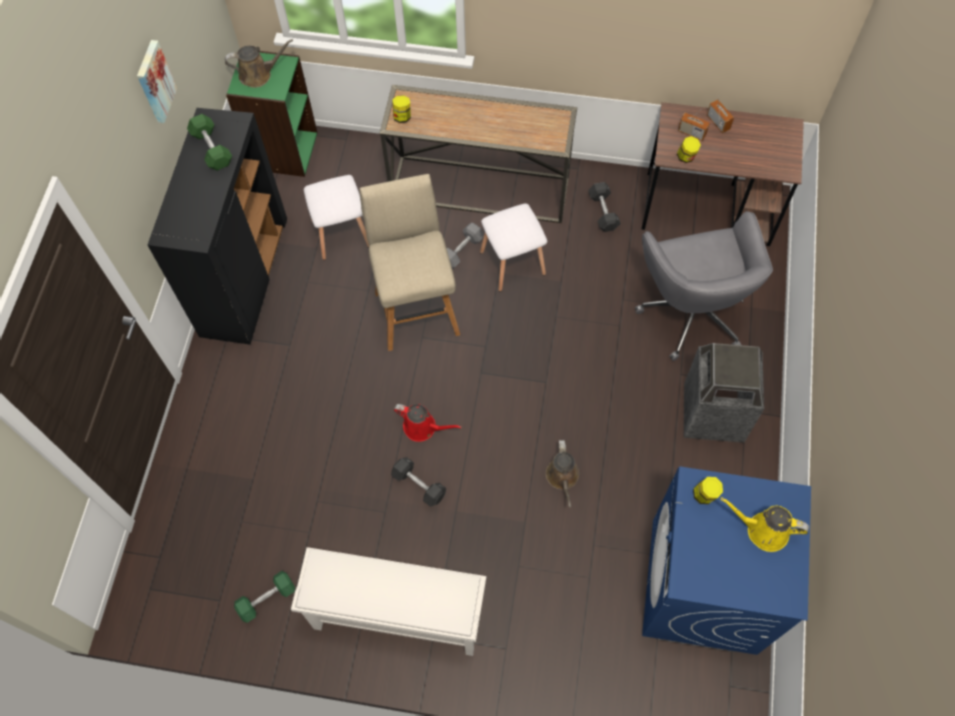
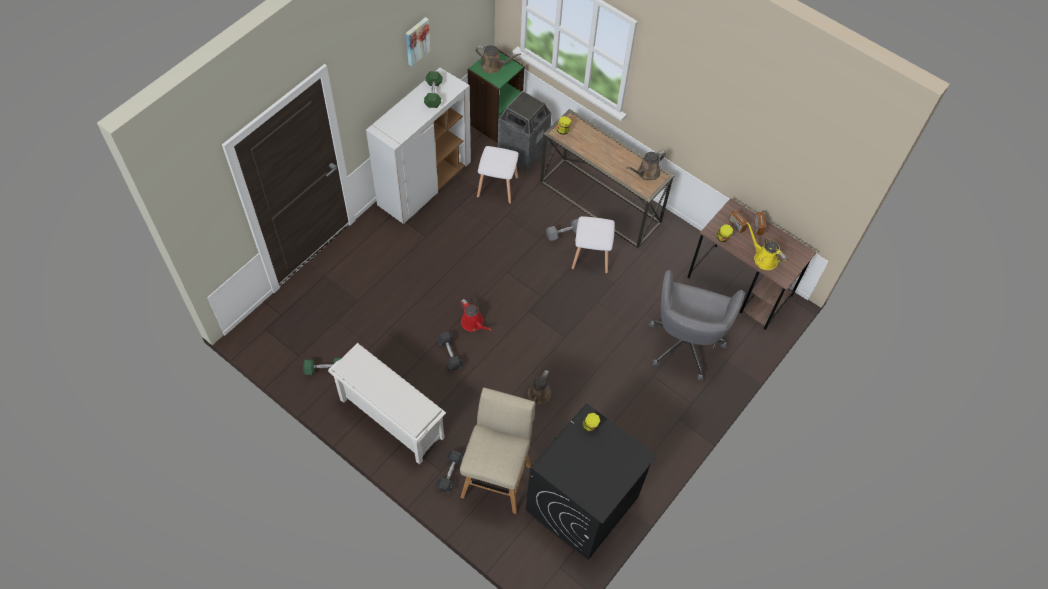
camera: 25 degrees right, 5 degrees down
black cabinet [148,108,287,345] -> white cabinet [366,68,471,224]
beige stool [359,174,460,351] -> beige stool moved to [460,388,535,514]
grey dumbbell [588,182,621,232] -> grey dumbbell moved to [435,450,464,493]
blue washing machine [642,467,811,655] -> black washing machine [526,403,657,560]
trash can [684,343,764,443] -> trash can moved to [498,91,552,171]
yellow watering can [720,497,809,552] -> yellow watering can moved to [747,222,786,270]
none -> brown watering can [626,150,666,181]

